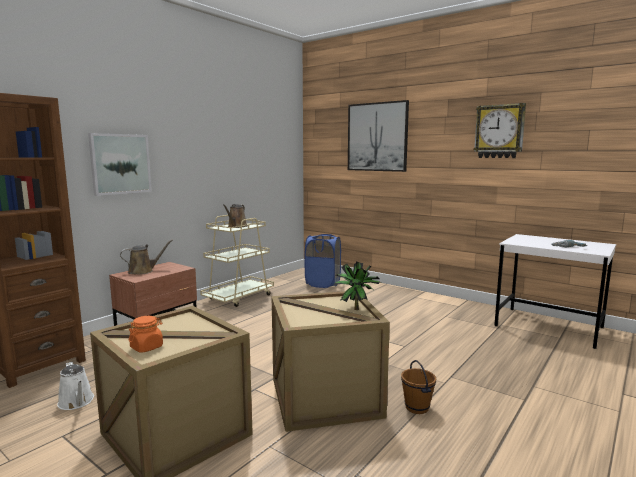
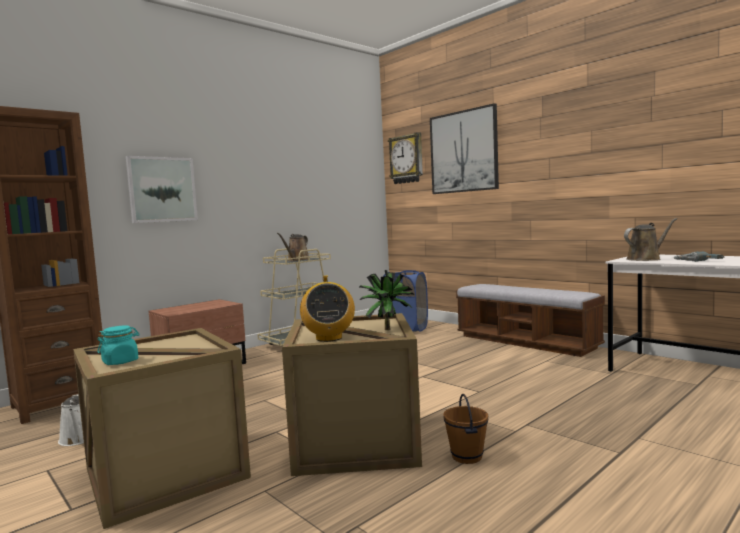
camera: 10 degrees right, 5 degrees down
brown watering can [120,239,173,274] -> brown watering can moved to [624,218,677,261]
orange jar [129,316,163,353] -> turquoise jar [97,325,140,365]
wall clock [474,103,526,158] -> wall clock moved to [388,132,423,184]
none -> radio [300,275,355,342]
none -> bench [456,284,605,357]

